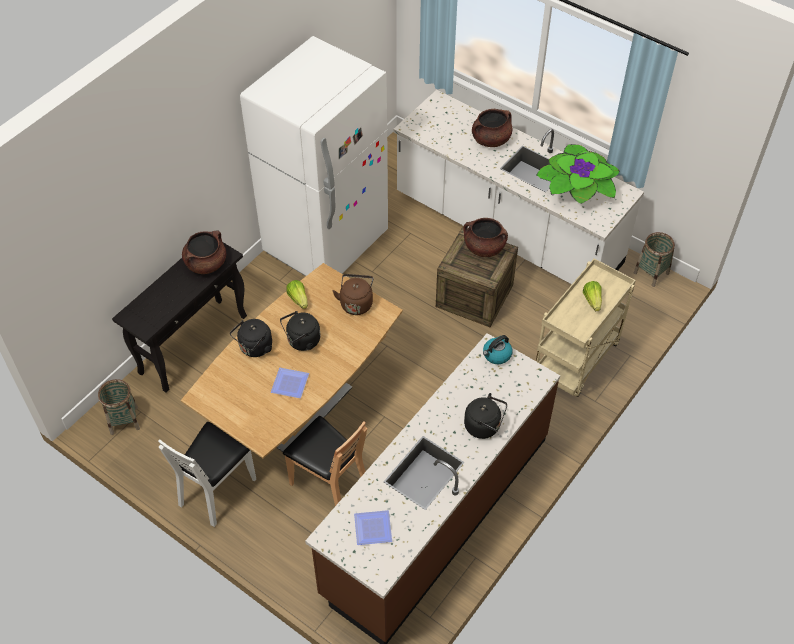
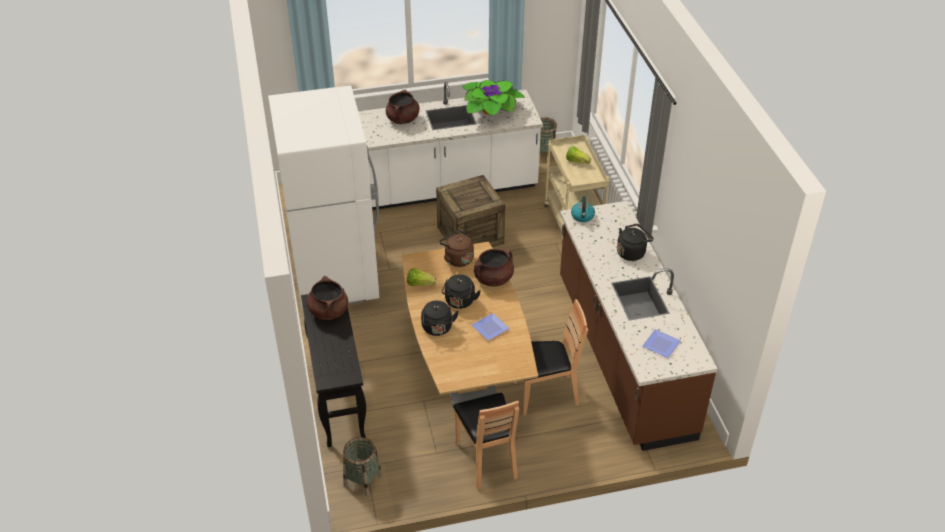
camera: 50 degrees left, 10 degrees down
white chair [158,422,256,527] -> brown chair [453,393,519,489]
brown cooking pot [464,218,508,257] -> brown cooking pot moved to [474,248,514,286]

